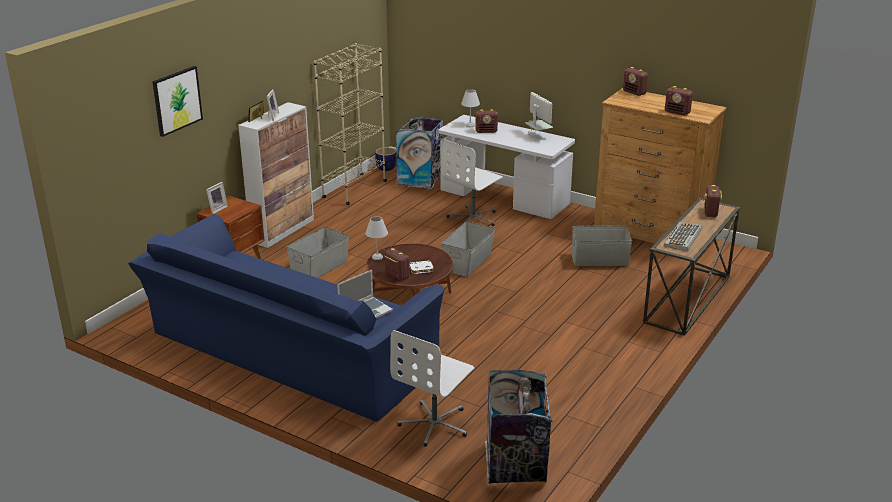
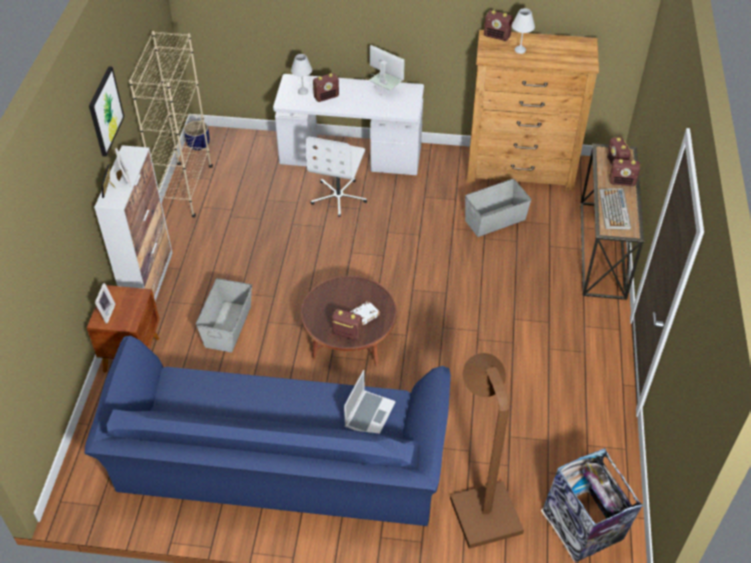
camera: 25 degrees left, 20 degrees up
picture [152,66,203,137] -> picture moved to [89,66,124,157]
white table lamp [365,216,388,260] -> white table lamp moved to [512,8,535,54]
white office chair [390,330,474,447] -> brown floor lamp [450,353,524,549]
trash can [396,117,443,189] -> none
grey storage box [441,221,495,277] -> none
radio [665,86,693,115] -> radio moved to [609,159,640,186]

